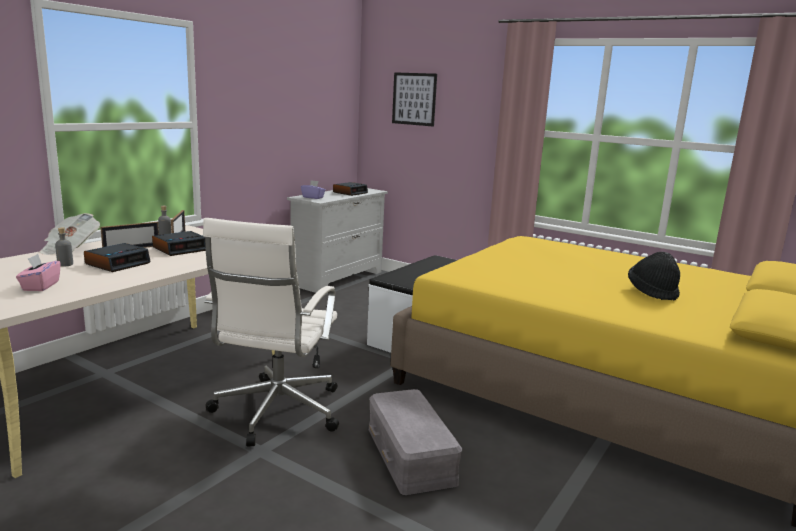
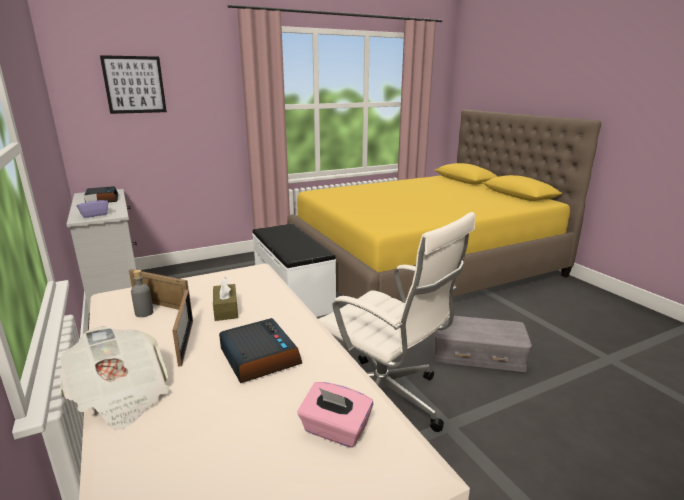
camera: 60 degrees left, 5 degrees up
grey bottle [55,227,73,267] -> none
alarm clock [152,231,206,256] -> brown tissue box [213,277,238,321]
black hat [628,252,680,300] -> none

